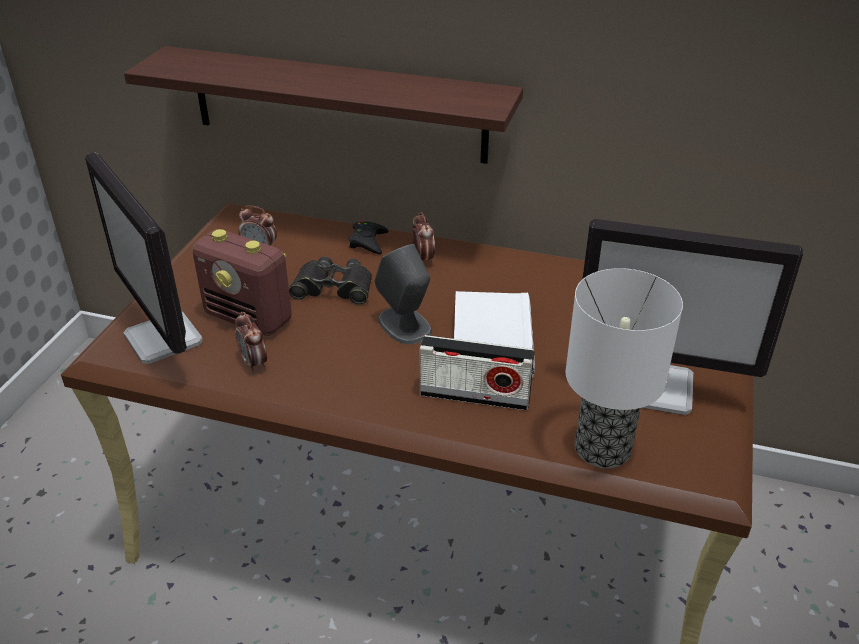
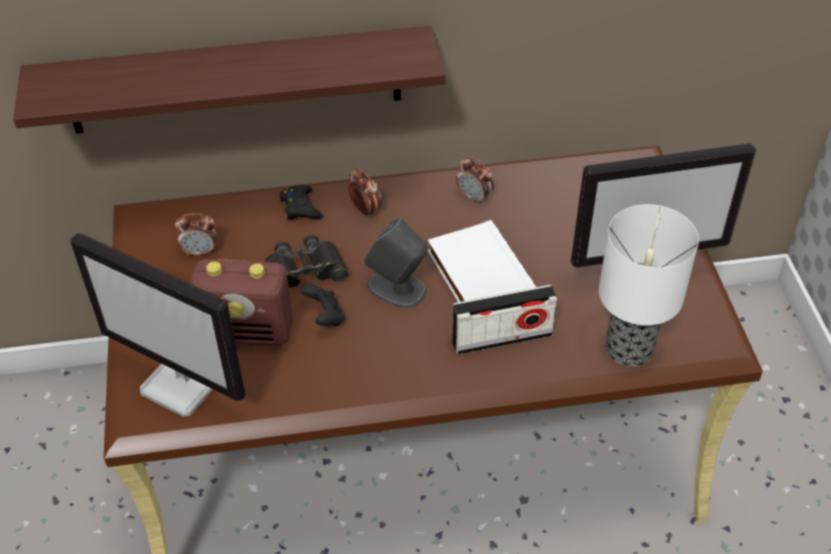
camera: 25 degrees left, 10 degrees up
alarm clock [235,312,267,373] -> alarm clock moved to [456,157,494,205]
none -> black game controller [301,284,345,326]

